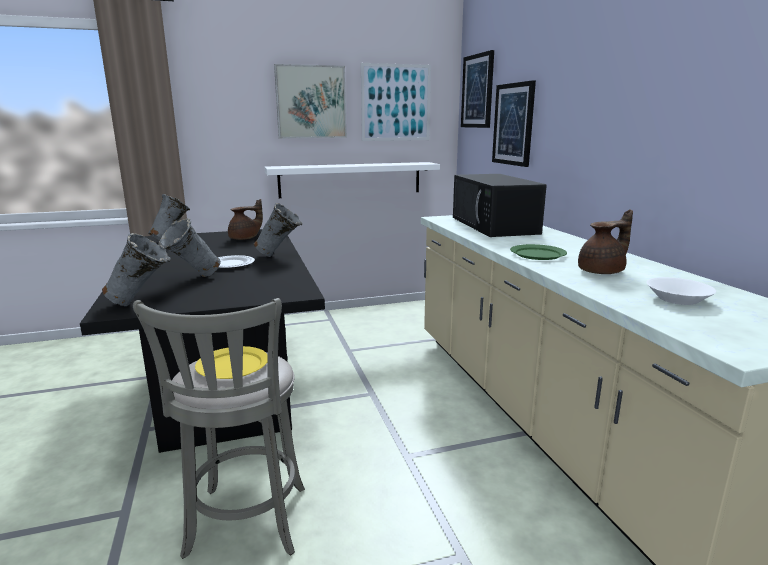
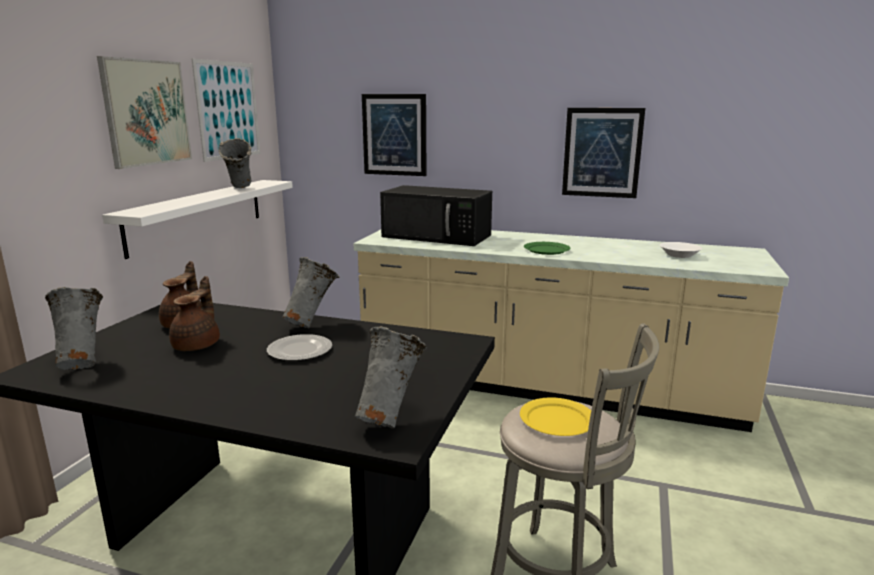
camera: 55 degrees left, 0 degrees up
grey vase [158,218,221,277] -> grey vase moved to [218,138,251,188]
picture [461,50,494,128] -> picture moved to [562,108,645,198]
brown teapot [578,209,633,274] -> brown teapot moved to [169,276,220,351]

